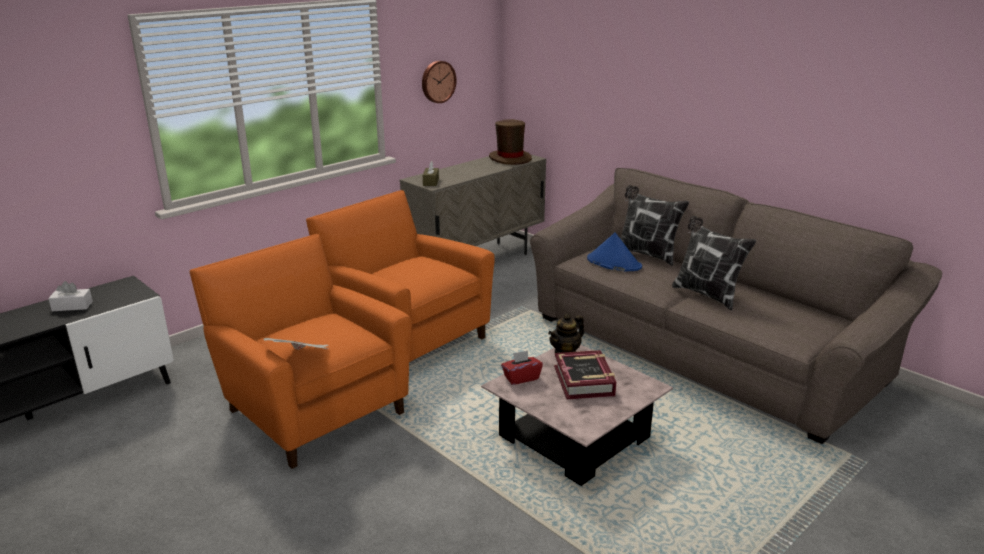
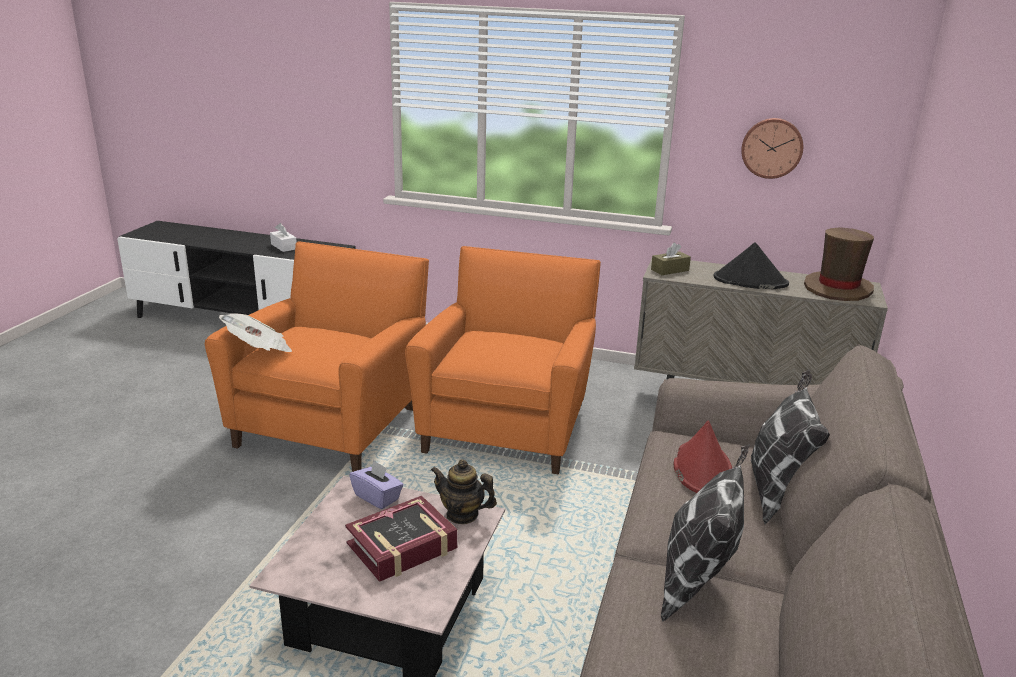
camera: 60 degrees right, 0 degrees up
red tissue box [501,350,543,385] -> purple tissue box [349,460,403,509]
blue hat [587,233,642,271] -> red hat [674,421,732,493]
none -> black hat [714,242,789,289]

